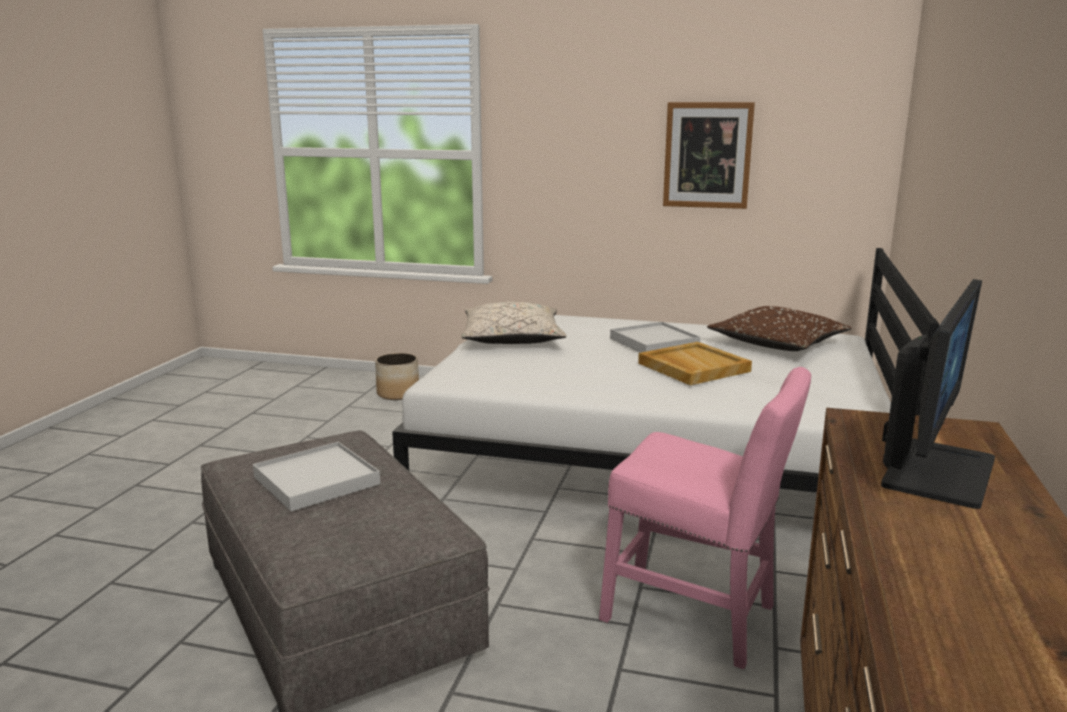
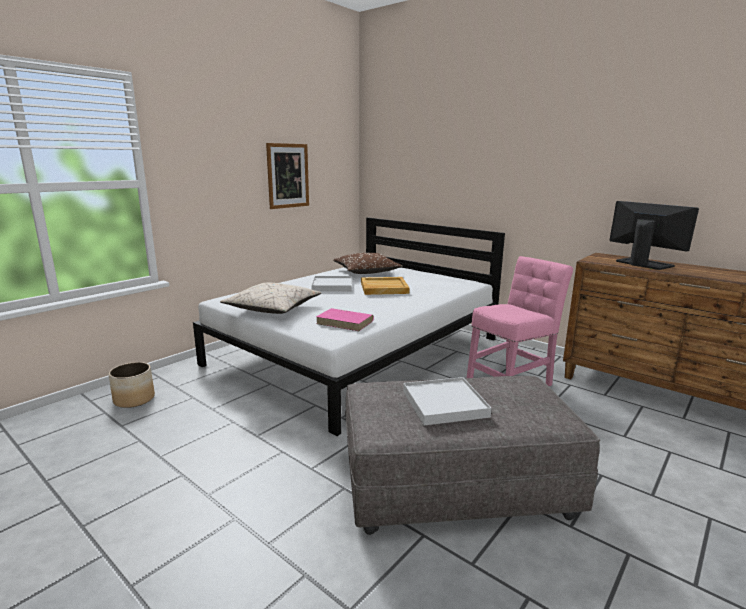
camera: 65 degrees left, 0 degrees up
none -> pink book [316,308,374,331]

